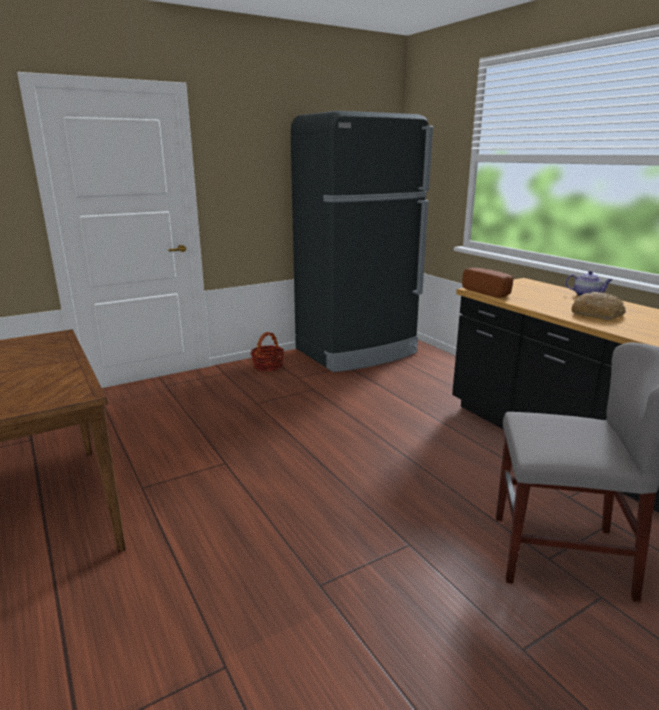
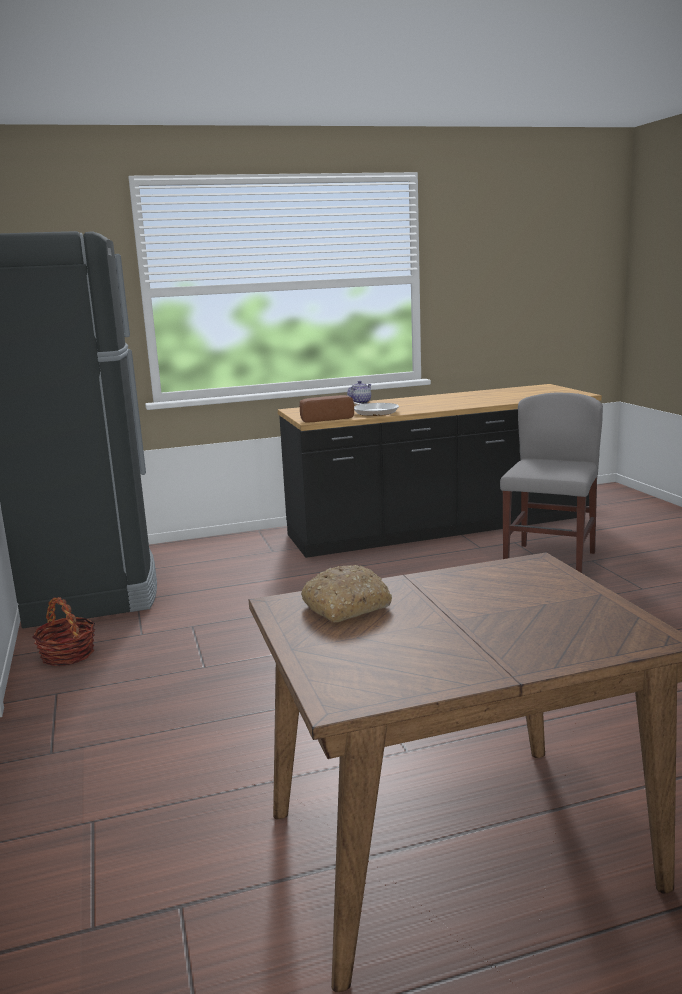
camera: 75 degrees left, 5 degrees down
bread [571,291,626,320] -> bread moved to [301,565,392,622]
none -> frying pan [354,402,399,416]

